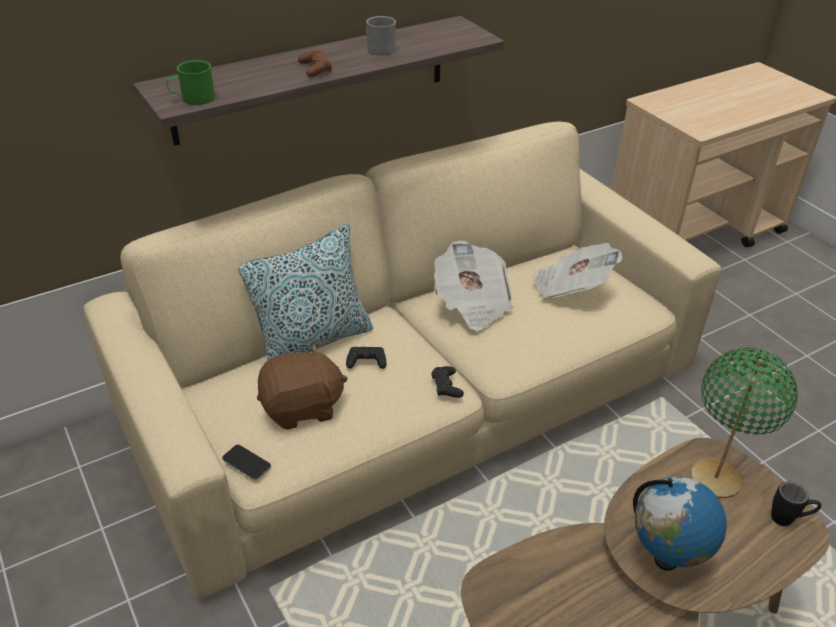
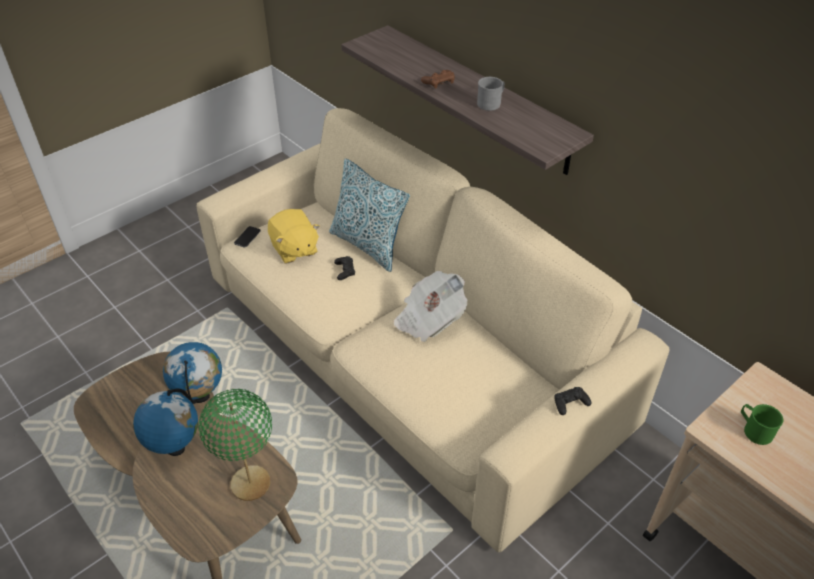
camera: 80 degrees right, 5 degrees up
green mug [166,60,215,105] -> green mug moved to [741,404,783,445]
brown plush toy [257,344,348,430] -> yellow plush toy [268,209,320,263]
black game controller [431,366,464,398] -> black game controller moved to [554,387,591,415]
newspaper [532,243,622,299] -> none
black mug [771,482,821,526] -> none
none -> globe [163,342,222,404]

